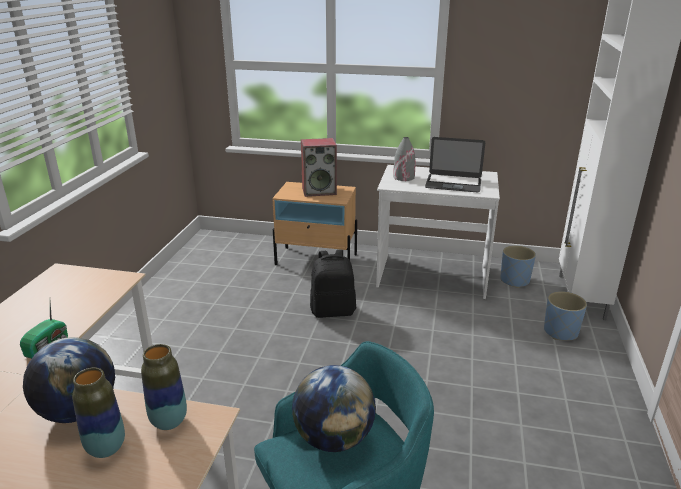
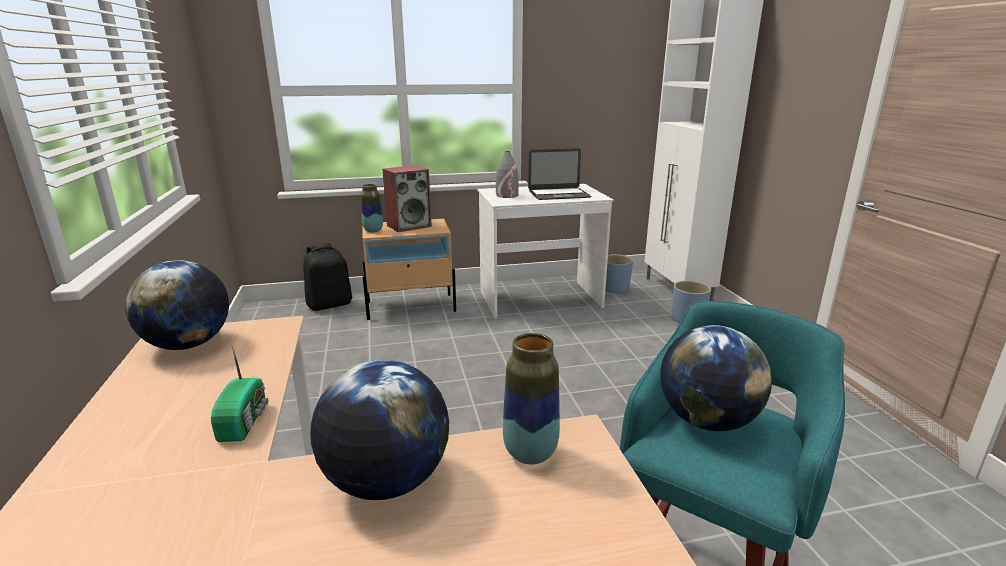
camera: 25 degrees left, 5 degrees down
vase [72,368,125,458] -> vase moved to [361,184,383,233]
black backpack [310,250,356,318] -> black backpack moved to [303,243,352,311]
none -> globe [125,260,229,350]

